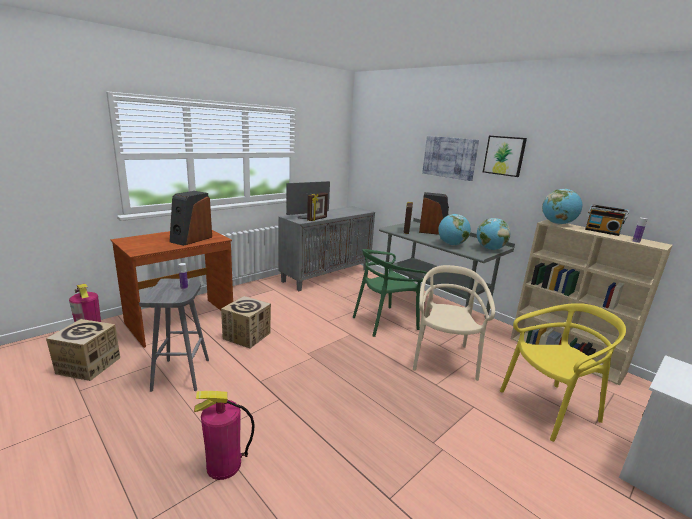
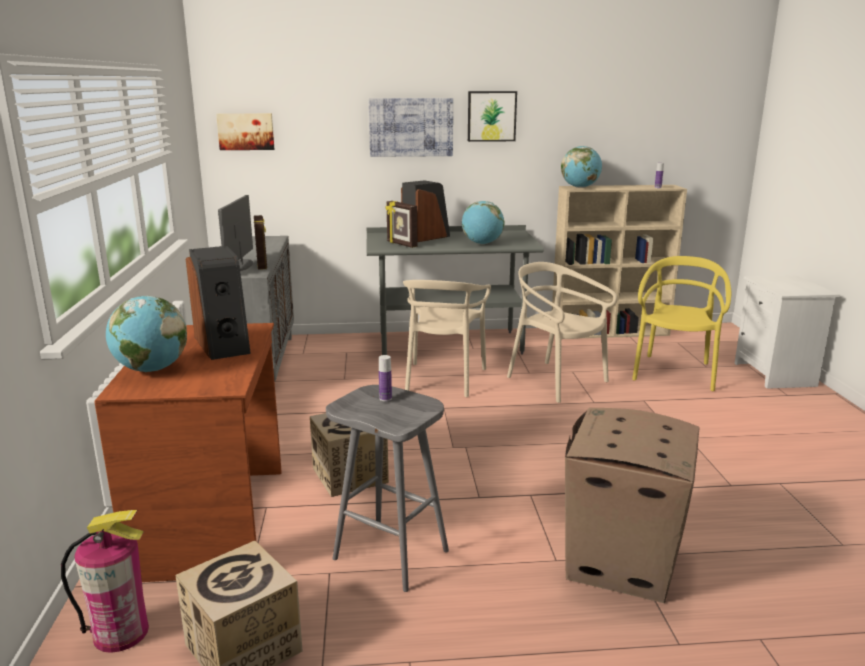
camera: 50 degrees left, 0 degrees up
fire extinguisher [194,391,255,480] -> cardboard box [565,408,699,603]
green chair [353,249,427,337] -> beige chair [403,280,491,397]
globe [477,218,510,250] -> globe moved to [106,296,187,372]
radio [585,204,629,236] -> none
none -> picture [216,113,274,150]

